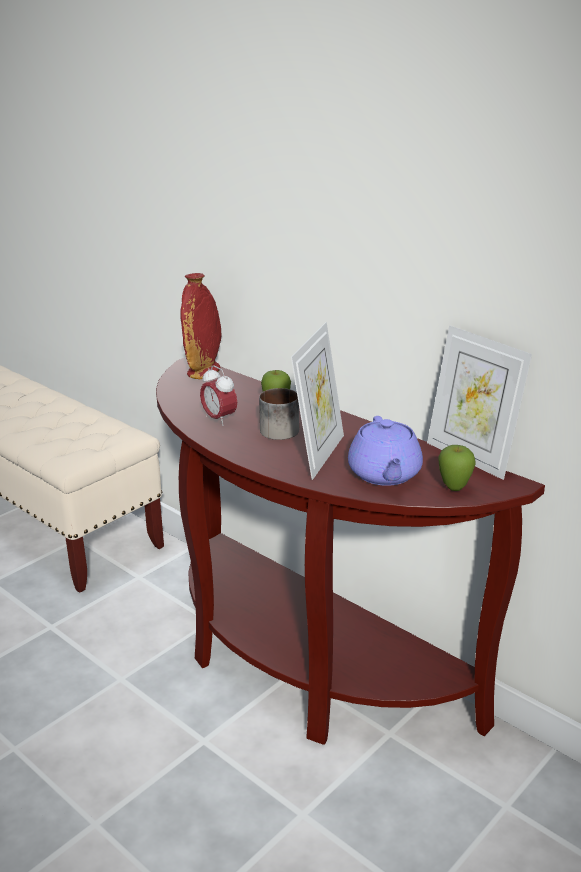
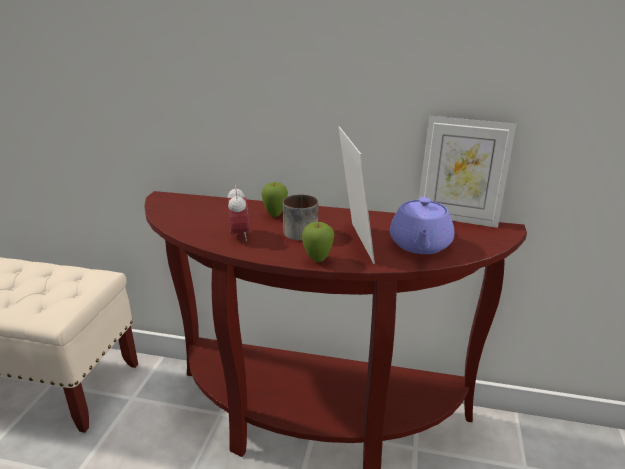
camera: 30 degrees left, 0 degrees up
red vase [180,273,221,379] -> none
alarm clock [200,366,237,426] -> alarm clock turned 120 degrees counterclockwise [227,185,249,241]
purple teapot [348,416,423,486] -> purple teapot turned 45 degrees clockwise [390,197,454,254]
apple [438,445,476,491] -> apple moved to [302,222,335,262]

